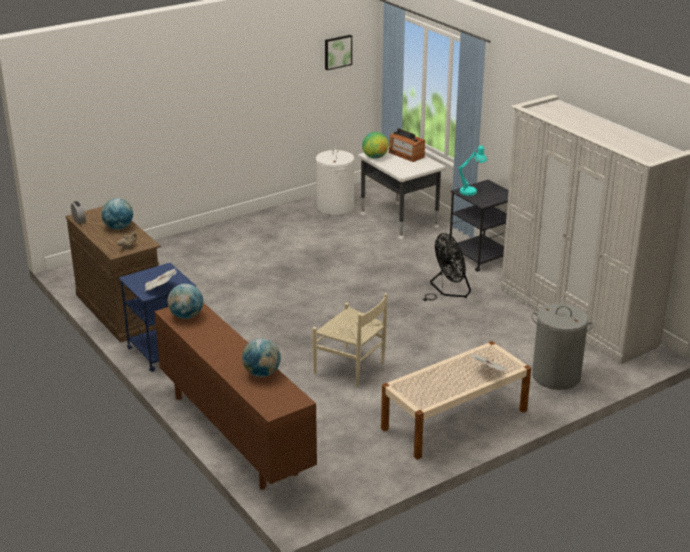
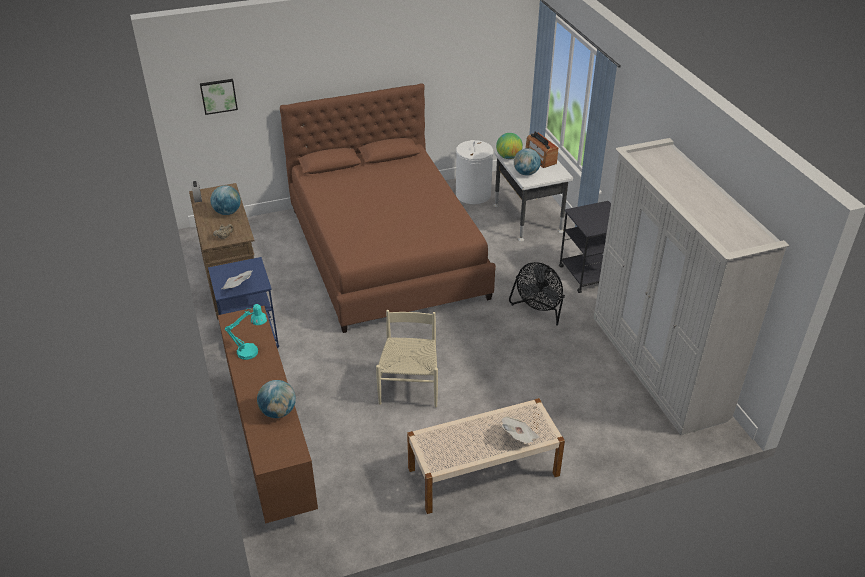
camera: 15 degrees right, 10 degrees up
globe [168,284,203,319] -> globe moved to [514,148,541,176]
beige chair [313,293,387,387] -> beige chair turned 135 degrees counterclockwise [376,310,438,408]
picture [325,35,352,70] -> picture moved to [200,79,238,115]
black fan [422,233,471,301] -> black fan turned 135 degrees clockwise [509,262,565,326]
turquoise table lamp [458,146,487,196] -> turquoise table lamp moved to [225,304,267,360]
grey laundry basket [531,303,594,390] -> none
none -> brown bed [280,83,496,333]

